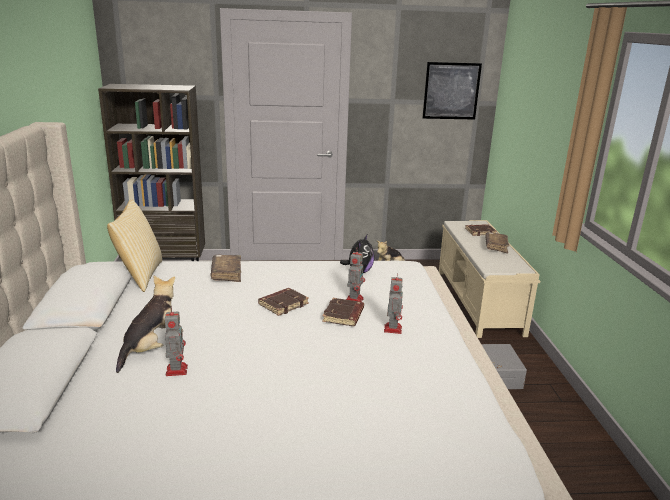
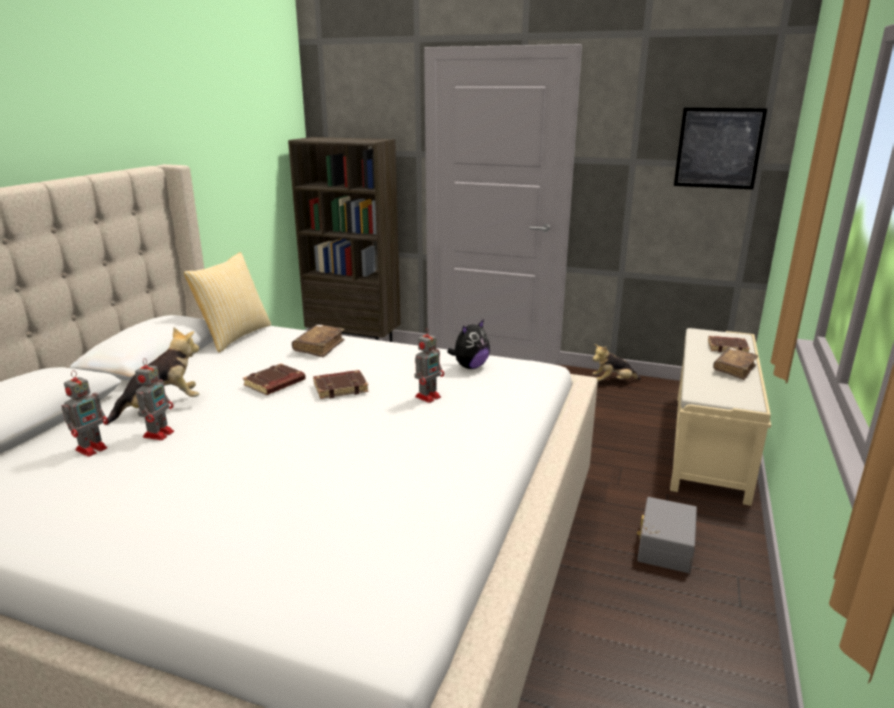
camera: 25 degrees right, 0 degrees up
brown book [322,298,364,326] -> brown book moved to [243,364,306,395]
toy robot [384,272,403,334] -> toy robot moved to [61,370,108,457]

